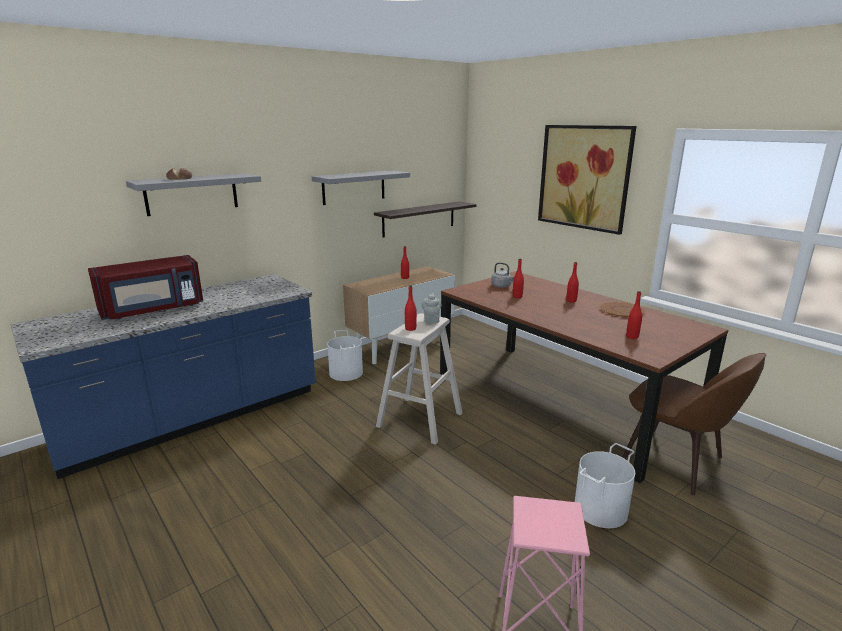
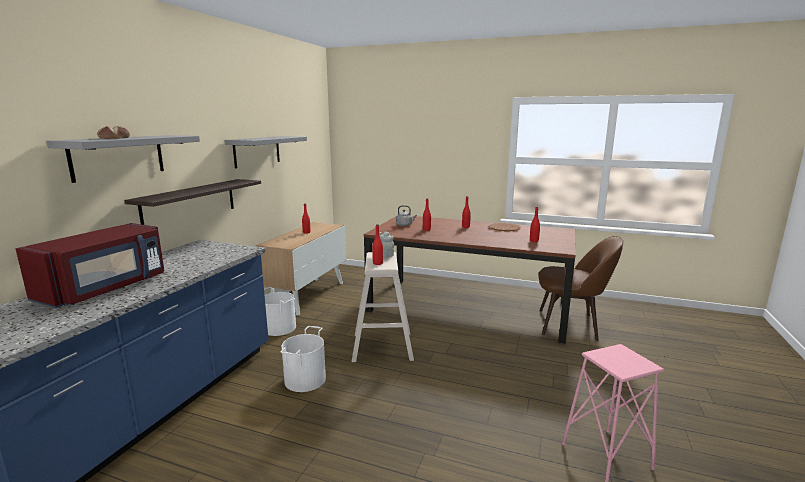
camera: 30 degrees left, 5 degrees down
shelf [374,201,477,237] -> shelf moved to [124,179,261,225]
picture [538,125,636,235] -> none
white bucket [575,443,635,528] -> white bucket moved to [281,326,326,392]

